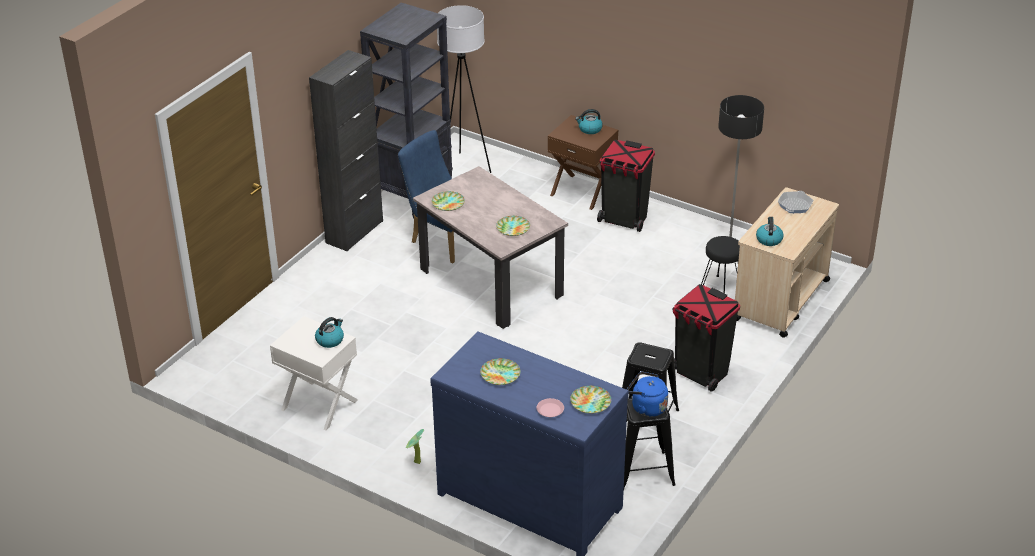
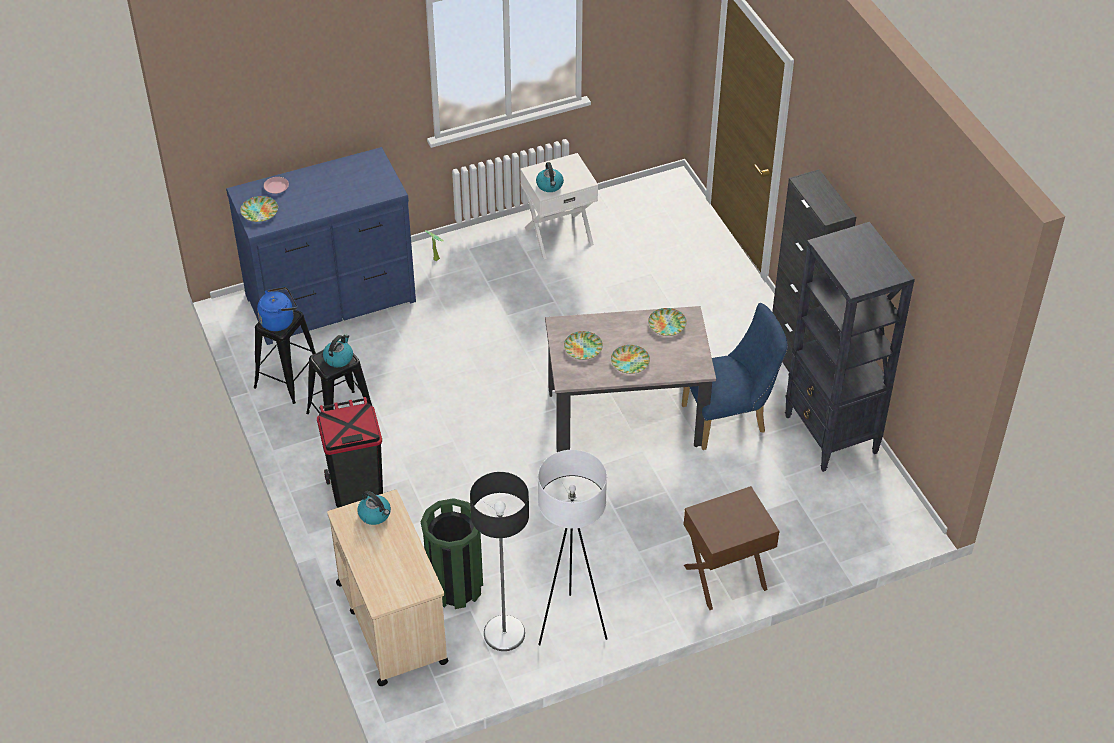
camera: 125 degrees right, 10 degrees up
white floor lamp [437,5,491,173] -> white floor lamp moved to [538,450,607,645]
plate [480,358,521,385] -> plate moved to [611,345,650,374]
kettle [575,109,603,134] -> kettle moved to [323,334,353,367]
black trash can [597,140,655,232] -> none
black stool [701,236,740,293] -> green trash can [421,498,483,609]
frying pan [778,191,813,213] -> none

